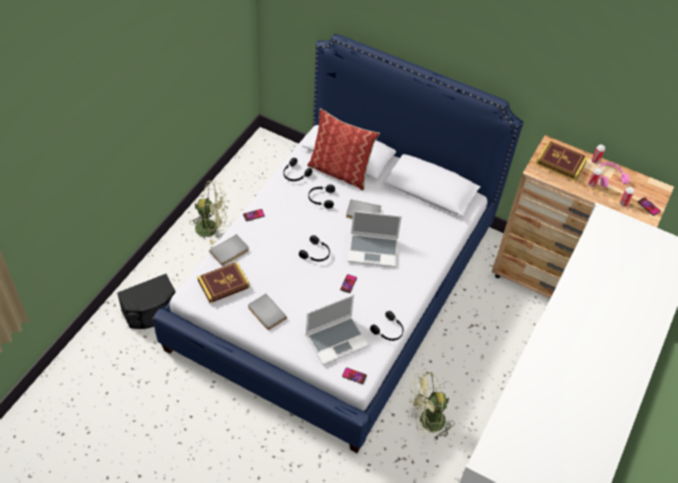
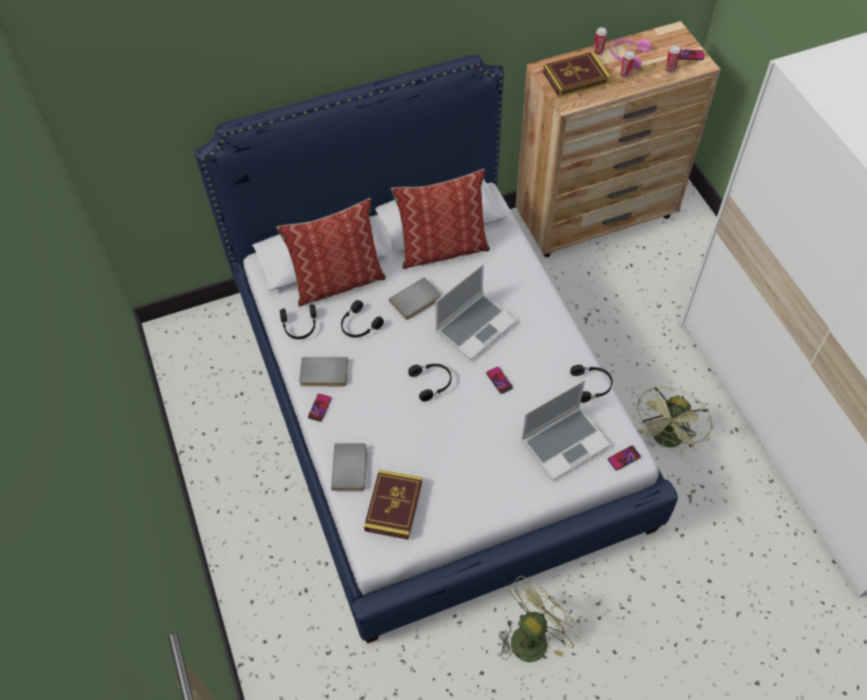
camera: 45 degrees left, 5 degrees up
black speaker [117,274,176,329] -> none
green fan [189,180,228,244] -> green fan moved to [499,576,582,662]
grey book [248,294,287,330] -> grey book moved to [299,357,348,386]
laptop [306,294,369,365] -> laptop turned 45 degrees clockwise [521,380,610,481]
none -> pillow [391,169,490,269]

